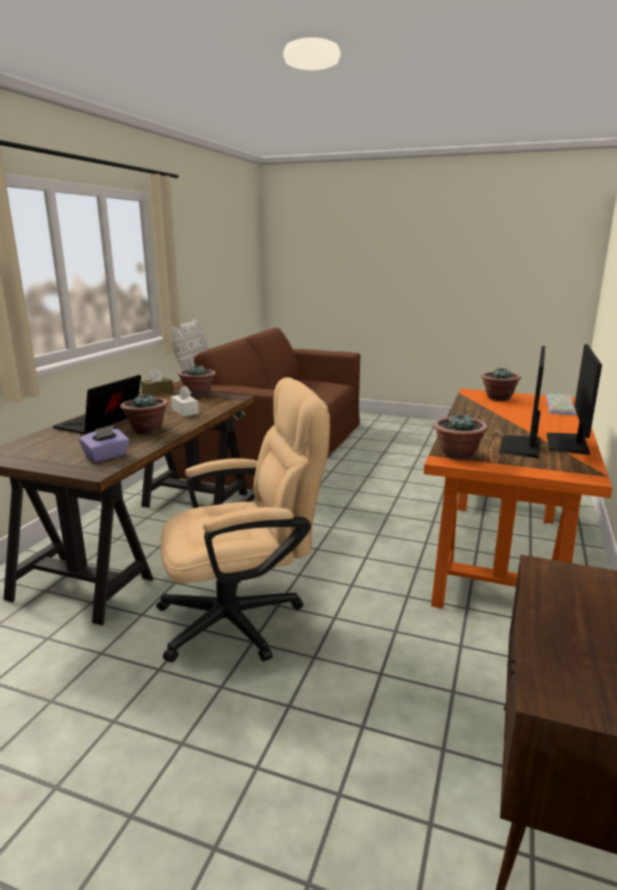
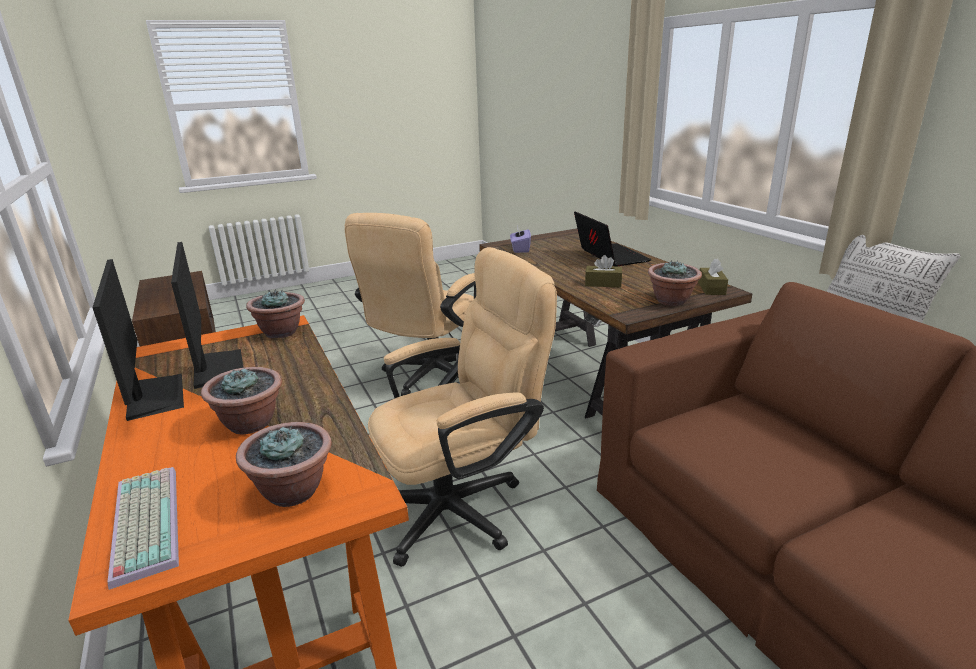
camera: 135 degrees right, 5 degrees up
potted plant [120,393,168,434] -> potted plant moved to [201,367,282,434]
white tissue box [171,385,199,416] -> brown tissue box [585,255,622,287]
none -> beige office chair [368,247,557,567]

